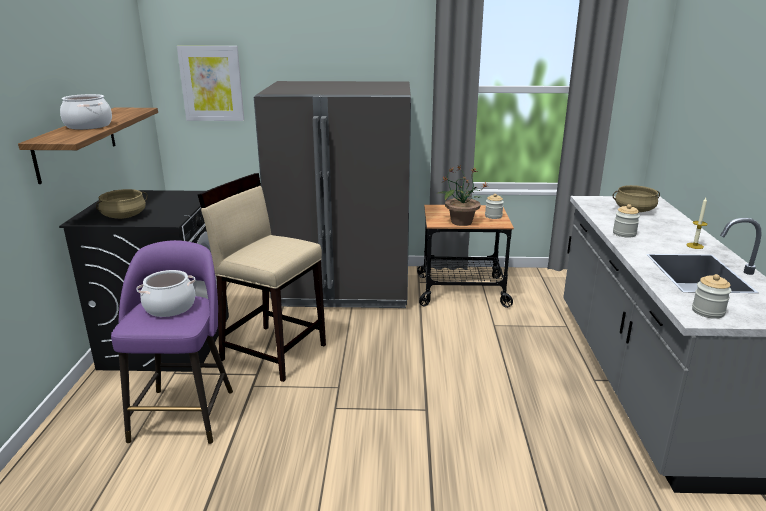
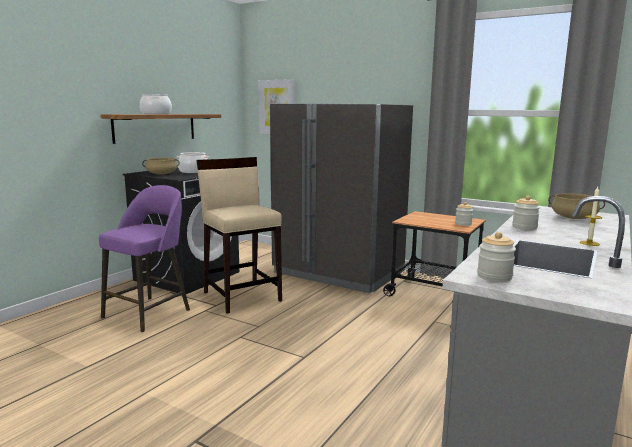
camera: 30 degrees right, 10 degrees down
cooking pot [136,270,195,317] -> cooking pot moved to [177,152,209,173]
potted plant [438,166,488,226] -> none

